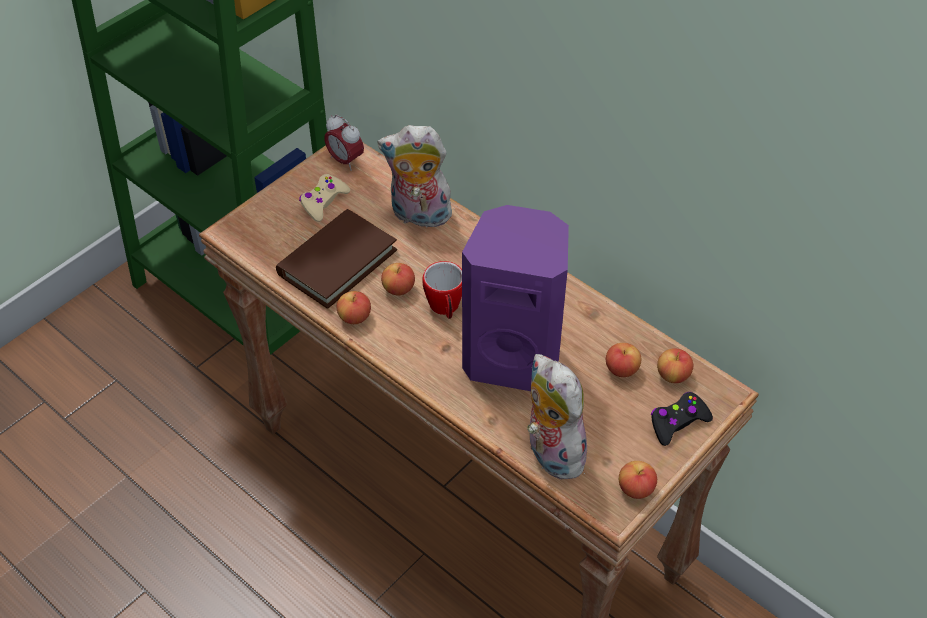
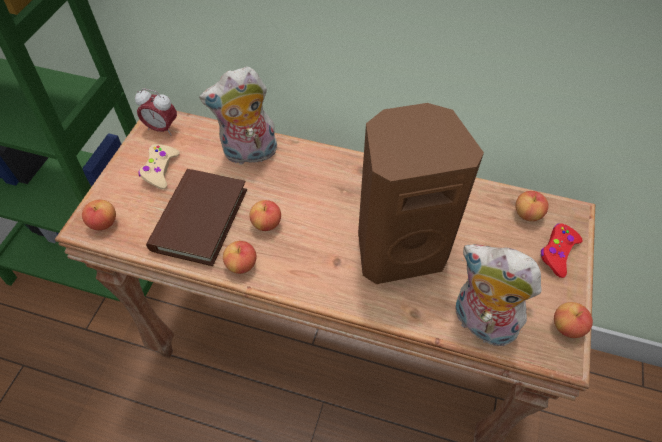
camera: 25 degrees left, 5 degrees up
mug [422,261,462,319] -> none
purple speaker [462,205,569,391] -> brown speaker [358,103,484,284]
apple [606,343,642,377] -> apple moved to [82,200,116,230]
black game controller [651,392,713,446] -> red game controller [541,223,583,278]

